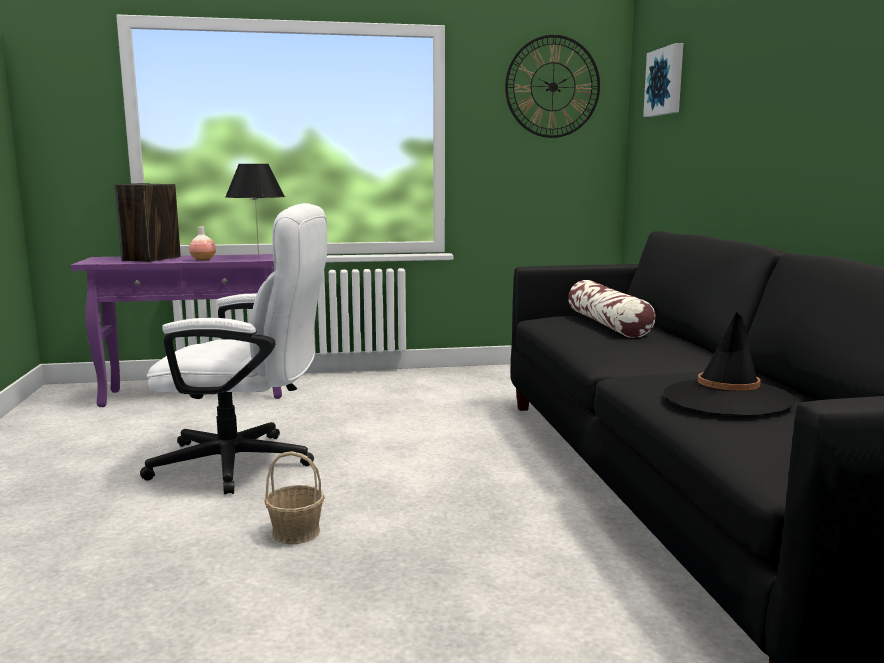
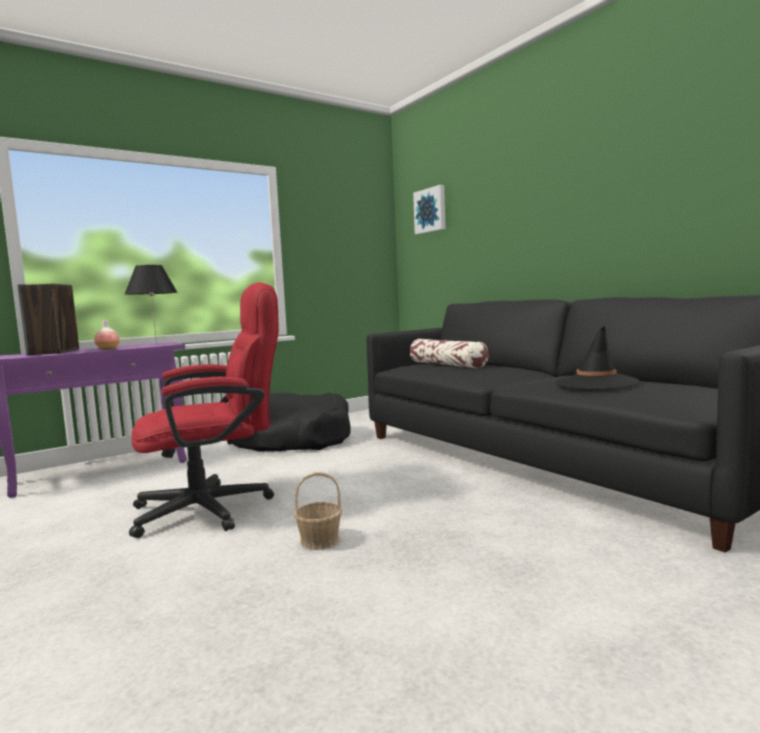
camera: 25 degrees left, 5 degrees down
white office chair [140,203,327,495] -> red office chair [129,282,279,538]
wall clock [505,35,600,138] -> none
none -> black dog bed [233,393,351,452]

